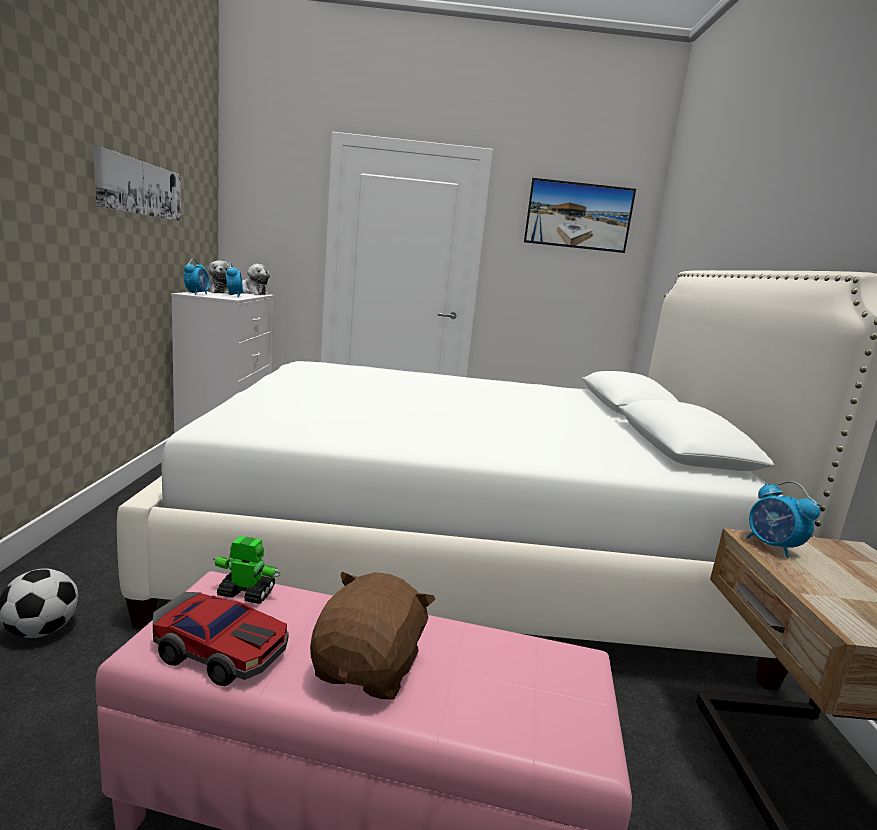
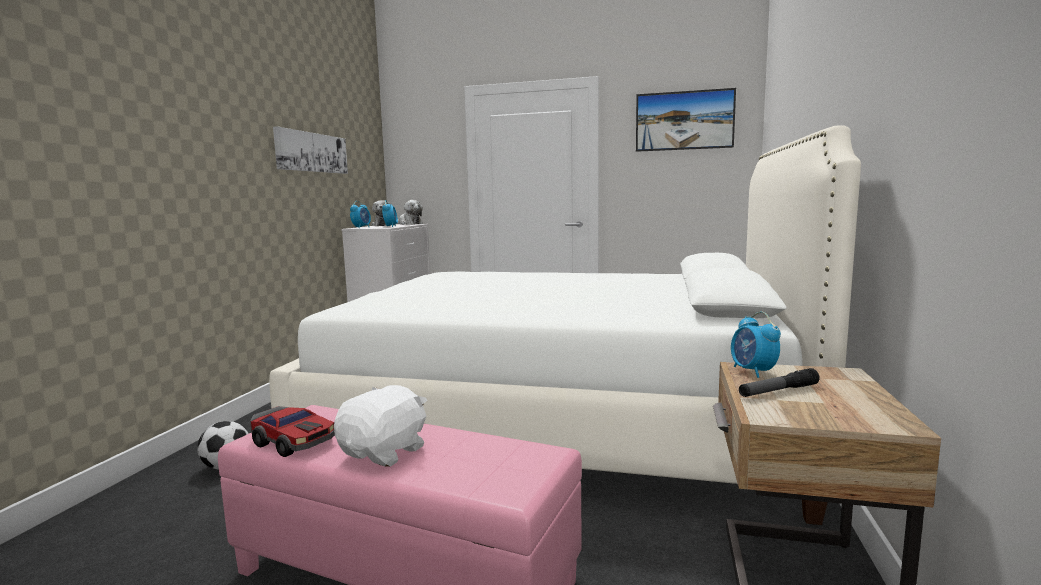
camera: 15 degrees right, 5 degrees down
toy robot [213,536,281,604] -> none
brown plush toy [310,571,435,700] -> white plush toy [334,385,427,467]
none -> flashlight [739,368,820,397]

